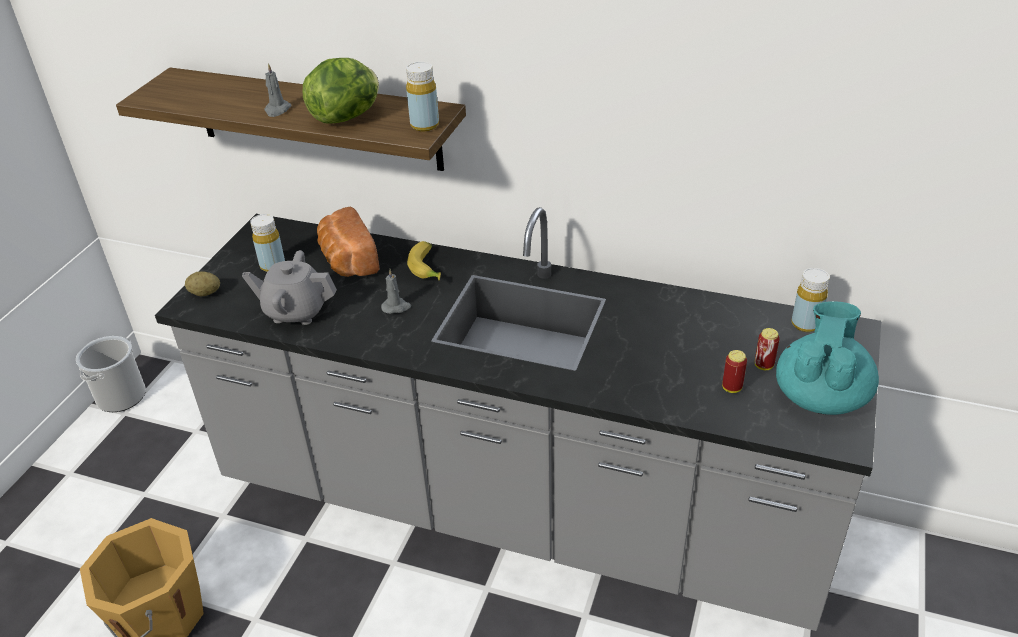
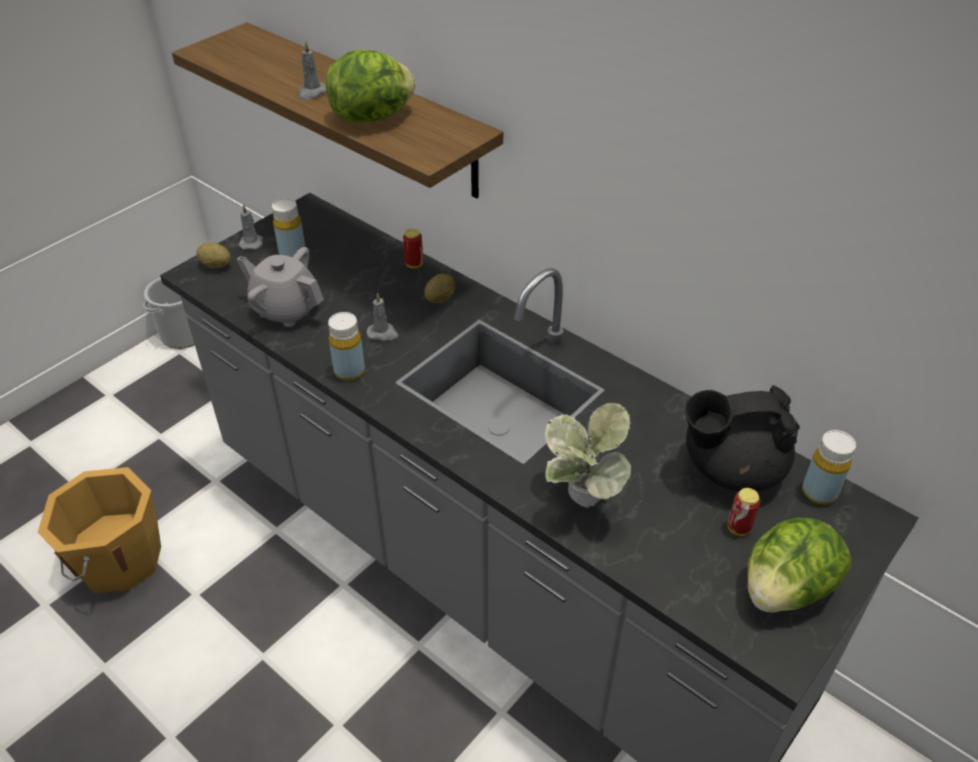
camera: 20 degrees right, 5 degrees up
bread [317,206,379,277] -> none
yellow bottle [406,62,439,131] -> yellow bottle moved to [328,312,365,381]
banana [407,241,441,280] -> potato [424,274,455,303]
can [722,350,747,393] -> can moved to [403,228,423,268]
turquoise teapot [776,301,879,415] -> lettuce [747,518,852,613]
none -> grey candle [239,203,263,250]
none -> potted plant [545,403,631,508]
none -> black teapot [685,385,800,492]

